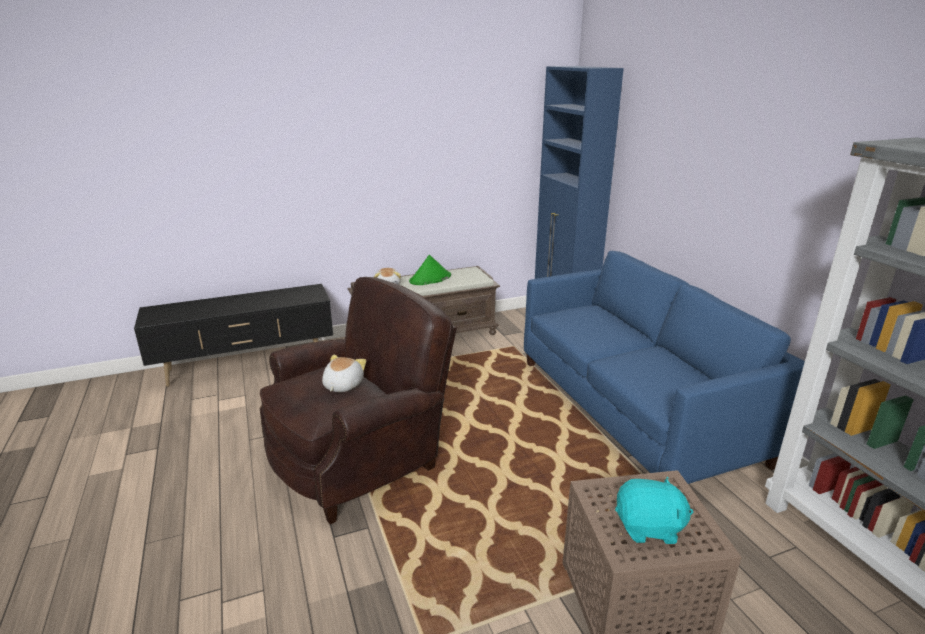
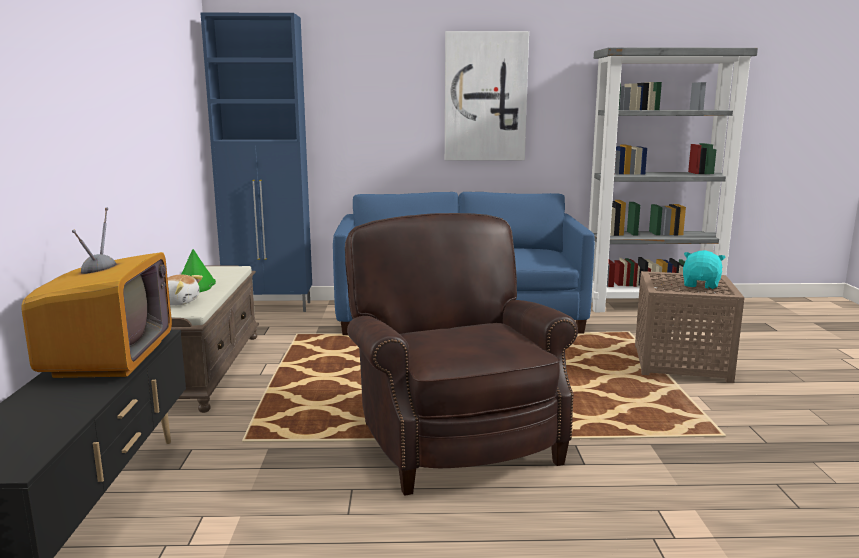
camera: 70 degrees left, 10 degrees down
plush toy [322,355,366,392] -> none
none -> television [21,207,172,378]
none -> picture [445,31,529,161]

